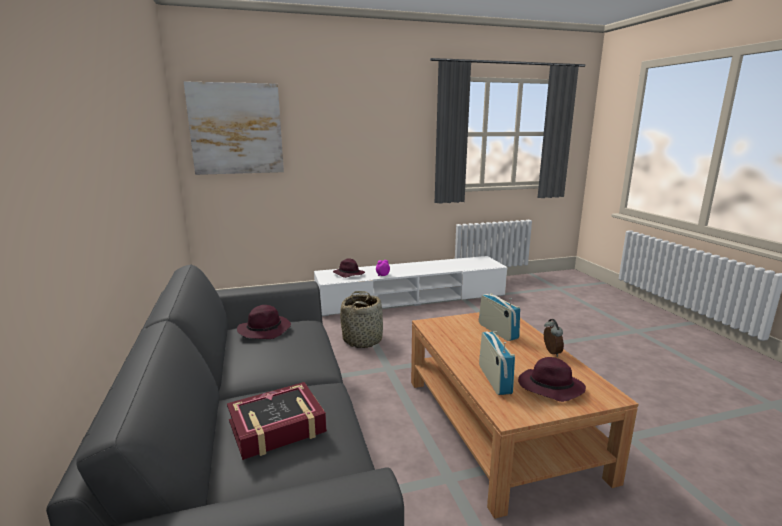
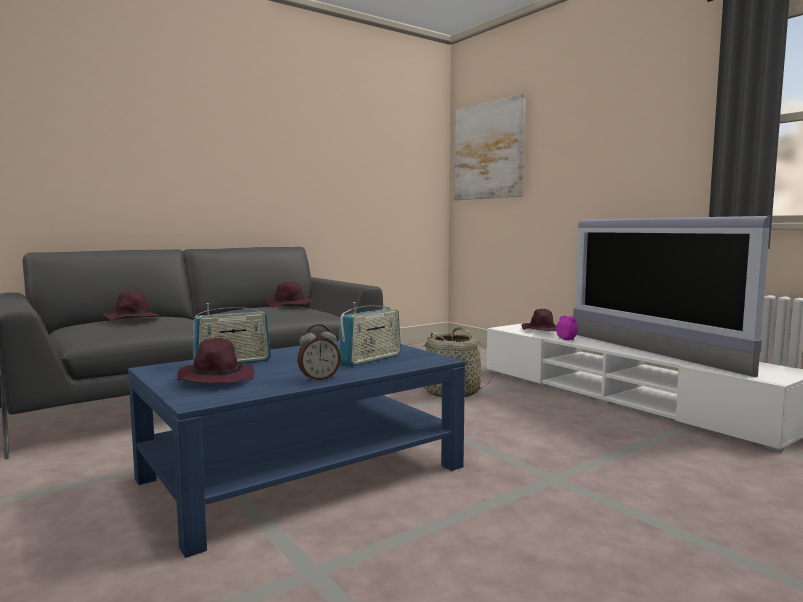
camera: 70 degrees right, 10 degrees down
book [227,382,327,460] -> purple hat [103,291,160,321]
brown coffee table [411,312,638,519] -> blue coffee table [128,341,465,558]
none -> television [573,216,771,377]

